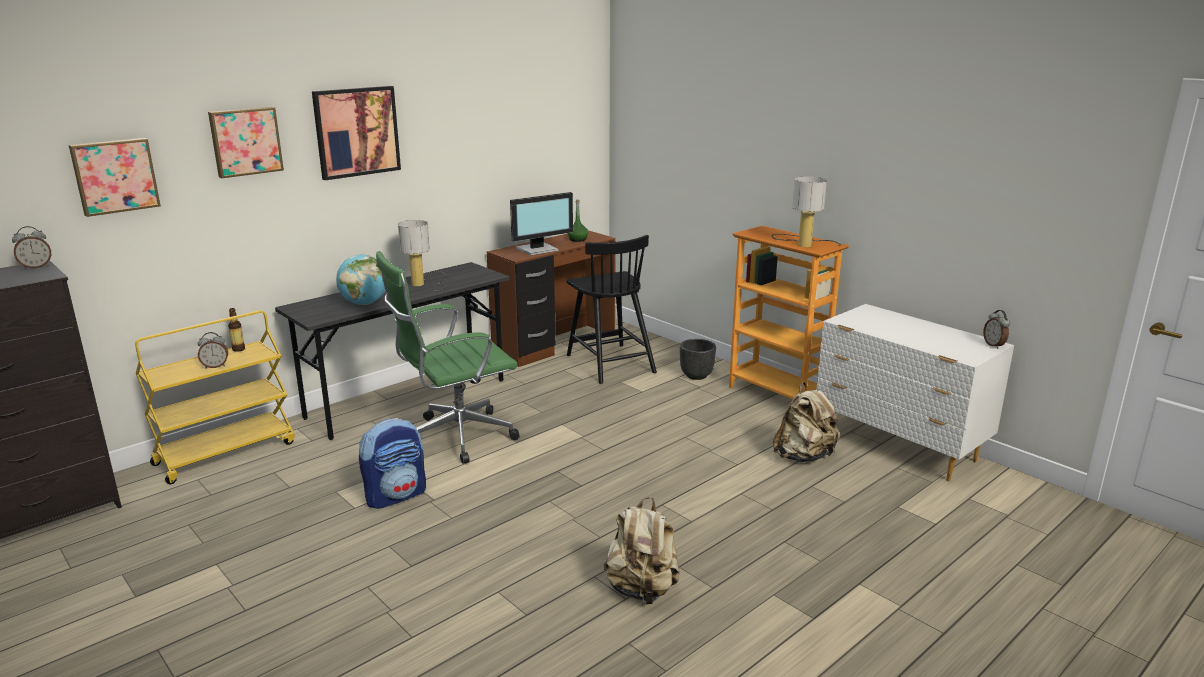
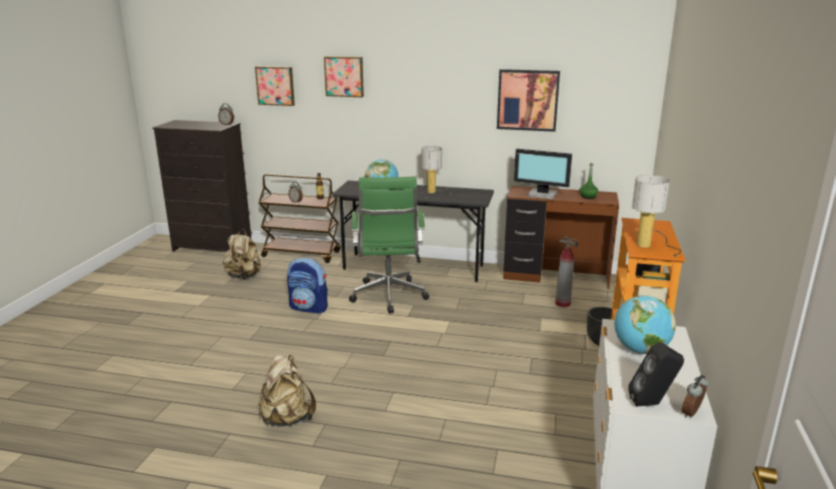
camera: 55 degrees right, 0 degrees up
yellow cart [135,310,295,484] -> brown cart [259,174,341,263]
picture [312,86,401,180] -> picture moved to [497,69,560,132]
green office chair [376,251,520,464] -> green office chair turned 120 degrees counterclockwise [349,176,429,313]
black chair [566,235,657,384] -> fire extinguisher [555,236,578,307]
beige backpack [773,382,840,462] -> beige backpack moved to [223,229,261,280]
none -> globe [614,295,676,354]
none -> black speaker [628,342,684,407]

